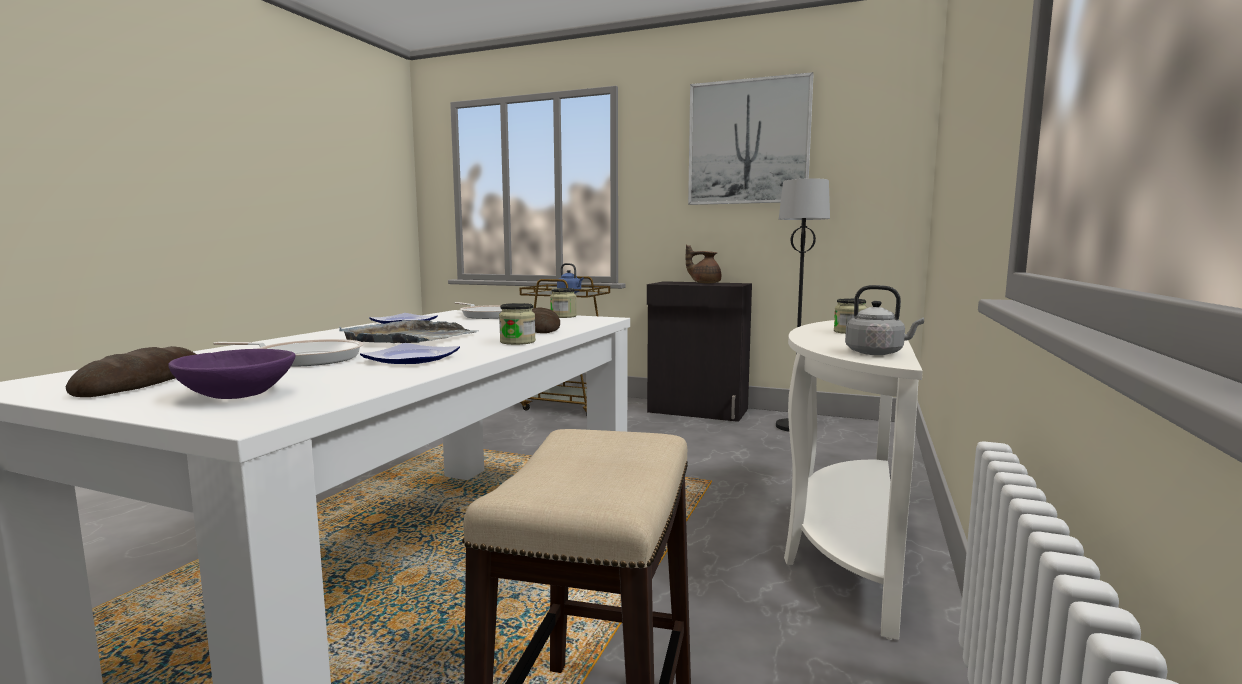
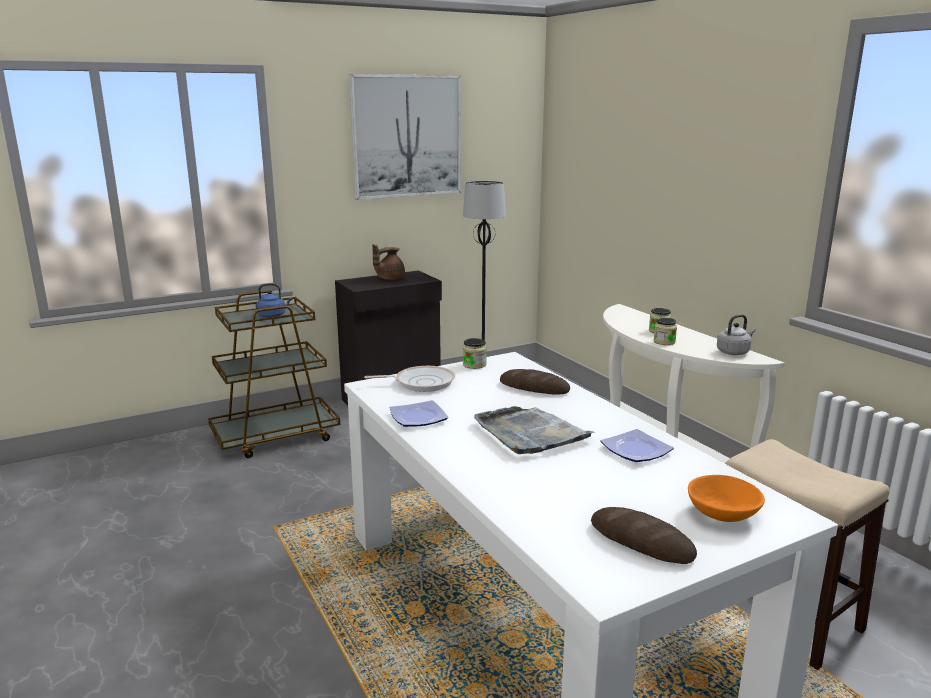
camera: 50 degrees left, 10 degrees up
purple bowl [168,349,295,399] -> orange bowl [688,475,765,522]
frying pan [213,339,364,367] -> none
jar [499,303,536,345] -> jar moved to [654,318,677,345]

